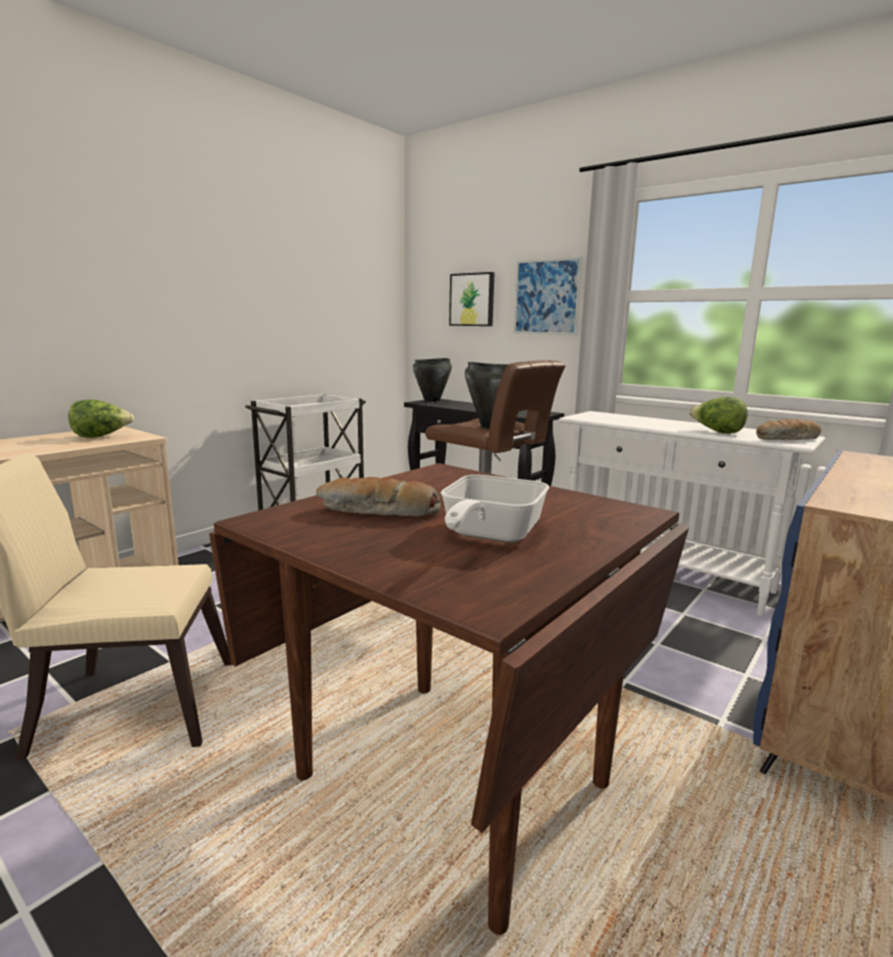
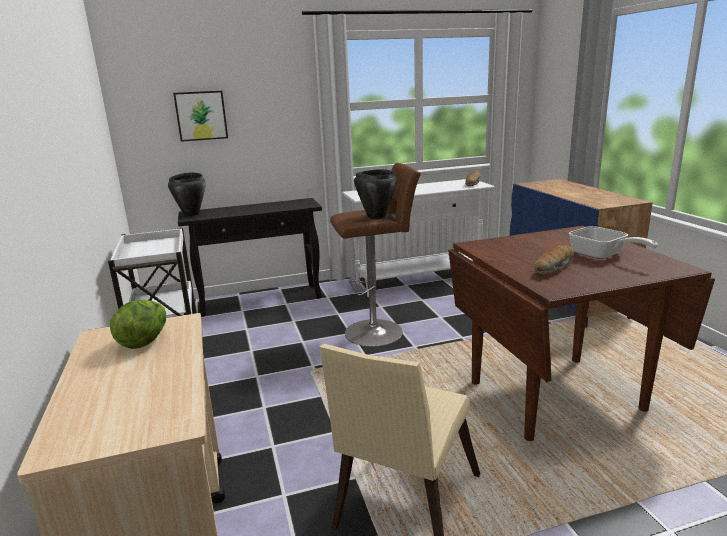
camera: 55 degrees left, 5 degrees up
picture [513,257,583,335] -> none
lettuce [689,397,748,434] -> none

